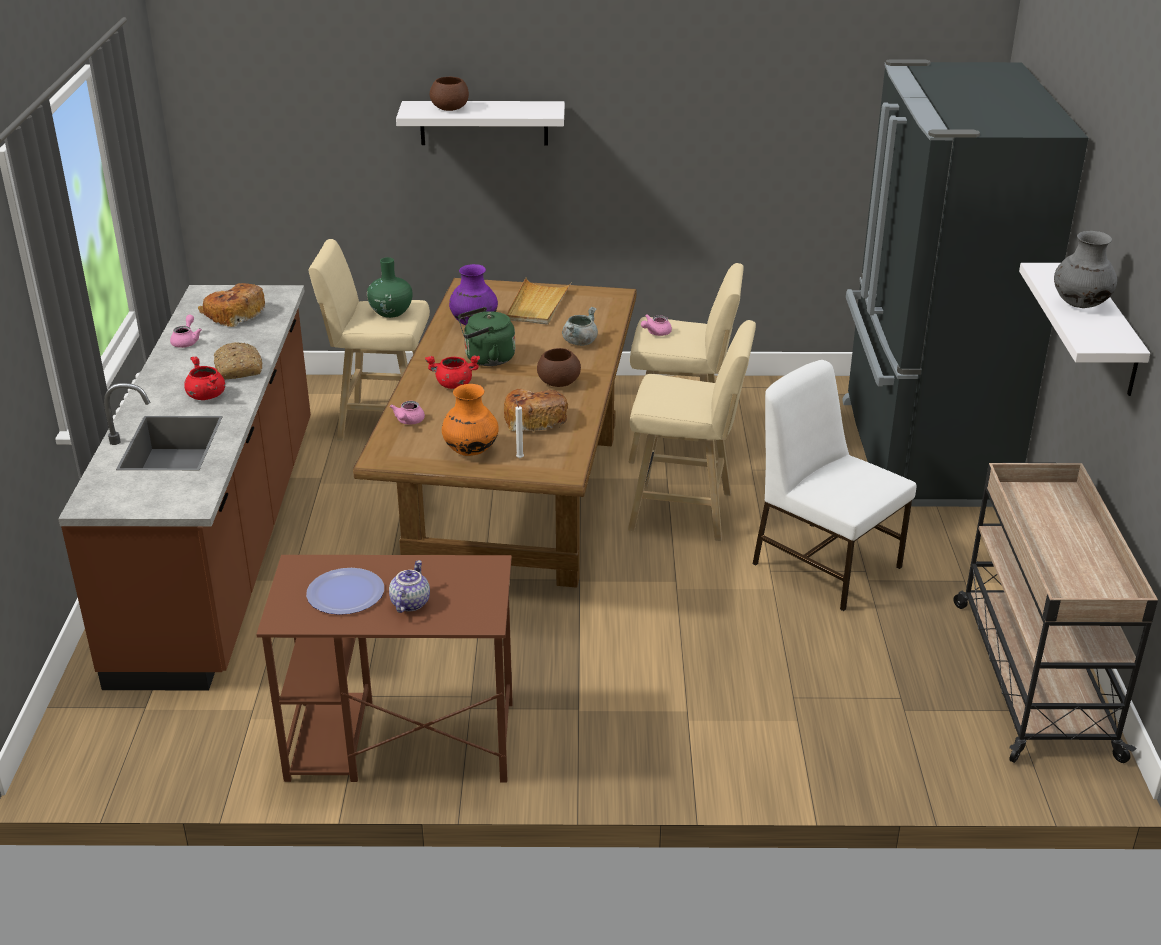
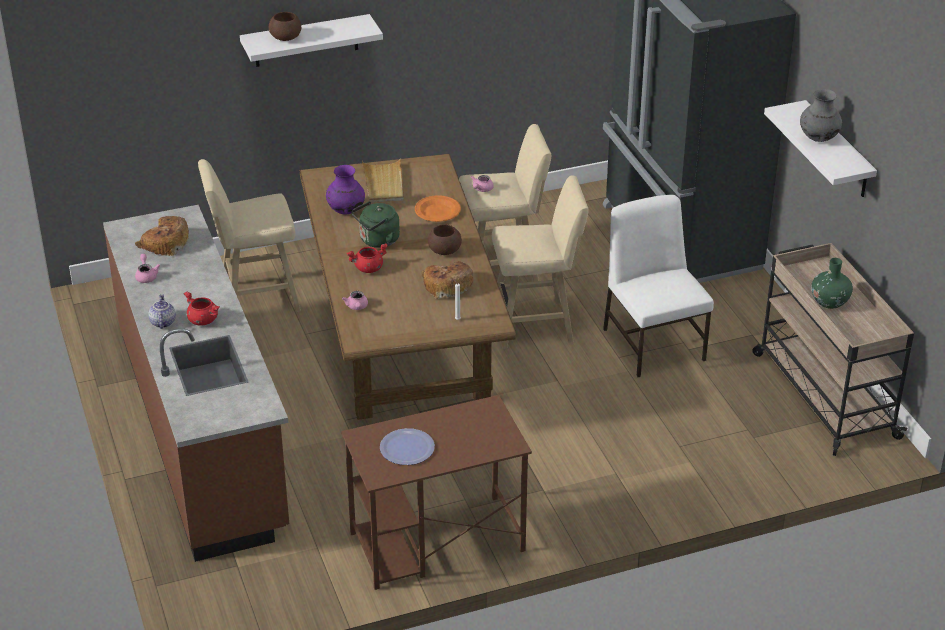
camera: 20 degrees left, 5 degrees up
bread [214,342,263,379] -> none
green vase [367,257,413,318] -> green vase moved to [811,258,853,309]
teapot [389,560,430,613] -> teapot moved to [148,294,176,329]
orange vase [442,384,499,456] -> none
grey cooking pot [562,306,598,346] -> orange plate [415,195,461,222]
white chair [752,360,916,611] -> white chair turned 45 degrees clockwise [603,195,714,377]

